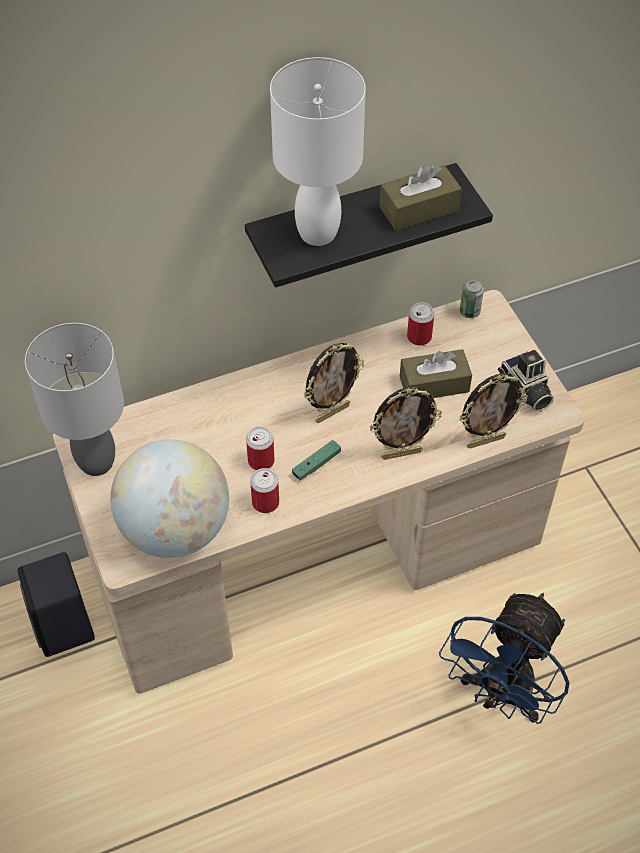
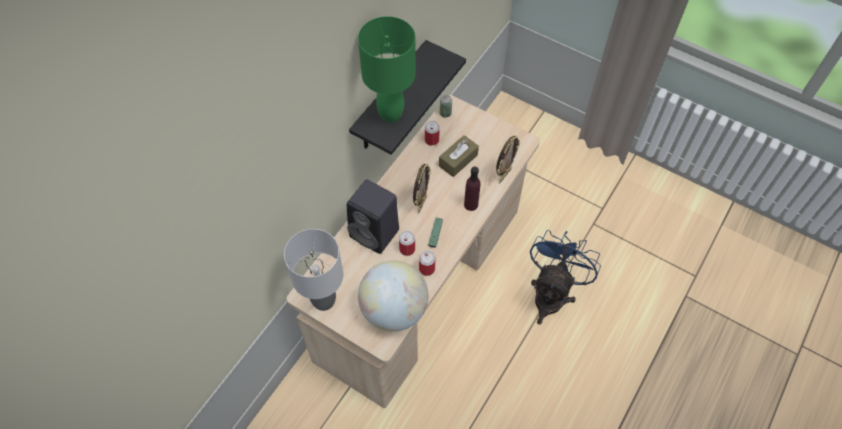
camera: 35 degrees left, 5 degrees up
black speaker [18,552,95,657] -> black speaker moved to [347,180,399,254]
white table lamp [270,57,366,246] -> green table lamp [358,16,416,122]
picture frame [370,387,442,460] -> purple bottle [464,166,480,211]
brown tissue box [380,164,462,231] -> none
blue fan [439,593,570,724] -> blue fan turned 150 degrees counterclockwise [530,230,601,324]
camera [498,350,554,412] -> none

